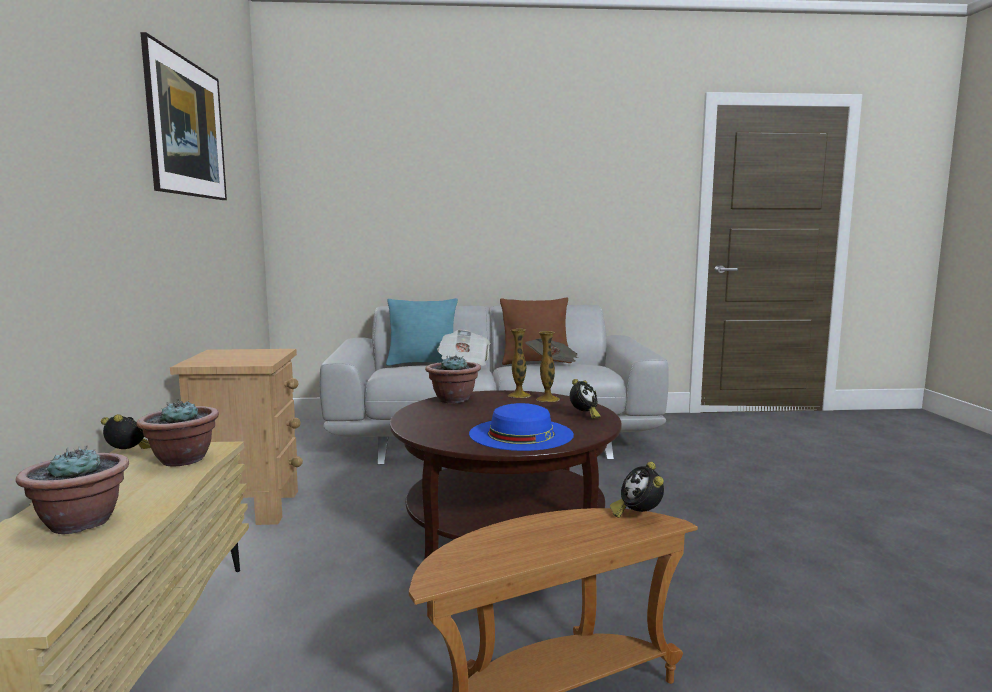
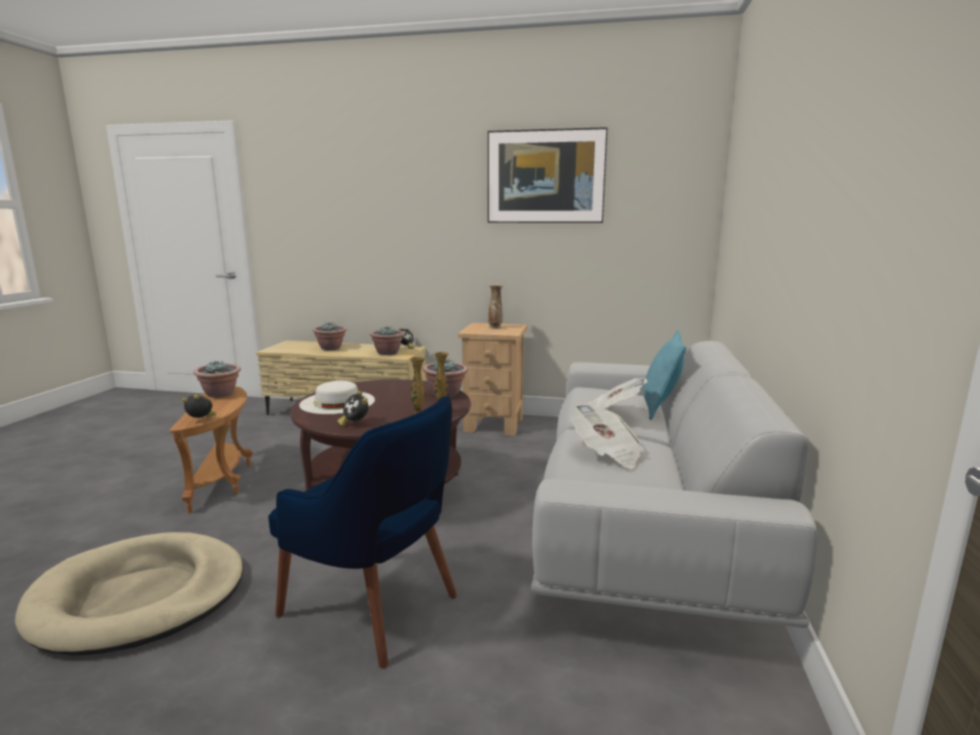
camera: 105 degrees right, 5 degrees up
blue hat [469,403,574,451] -> white hat [299,381,375,414]
brown pillow [500,297,572,365] -> none
none -> beige dog bed [15,532,244,655]
none -> potted plant [193,360,241,398]
none -> blue armchair [268,395,457,669]
none -> vase [488,284,503,329]

